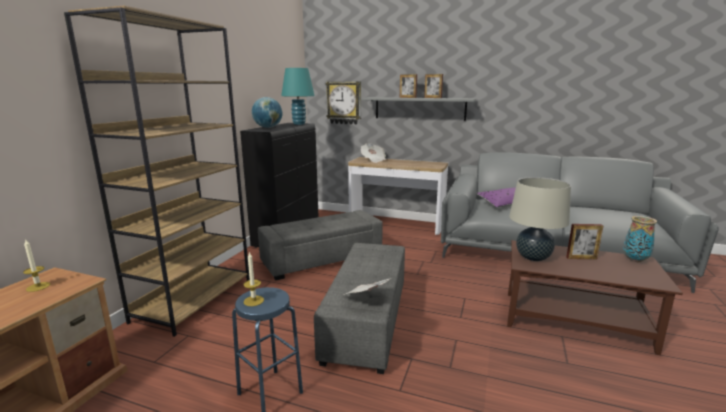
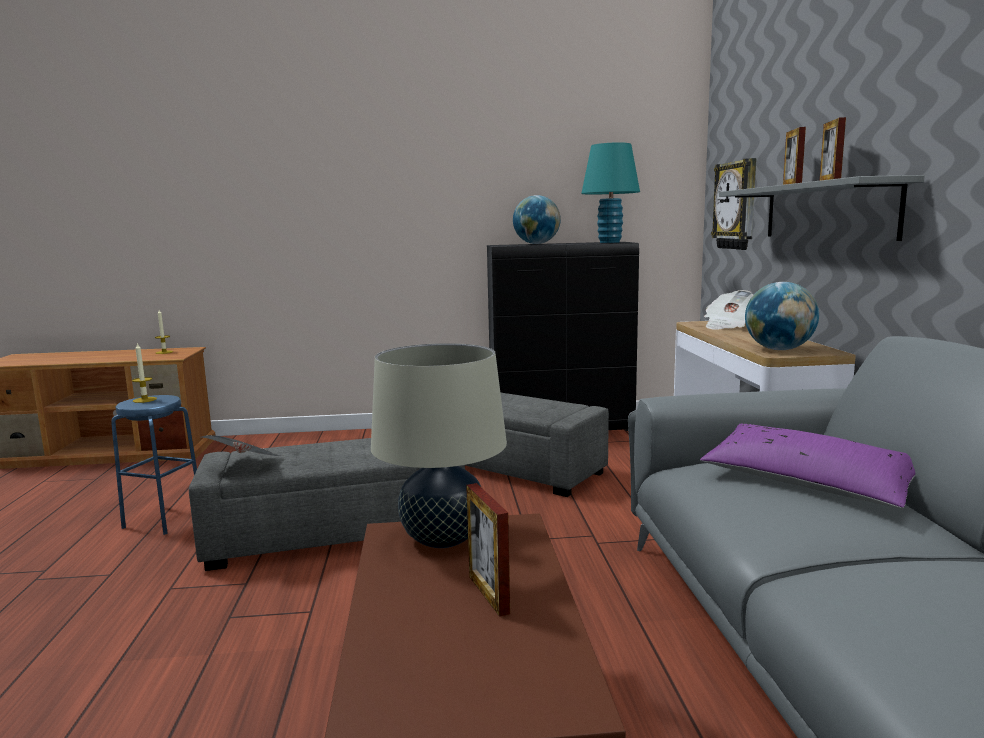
camera: 65 degrees right, 5 degrees down
brown bookcase [64,6,250,337] -> none
vase [623,216,657,262] -> none
none -> globe [745,282,819,350]

